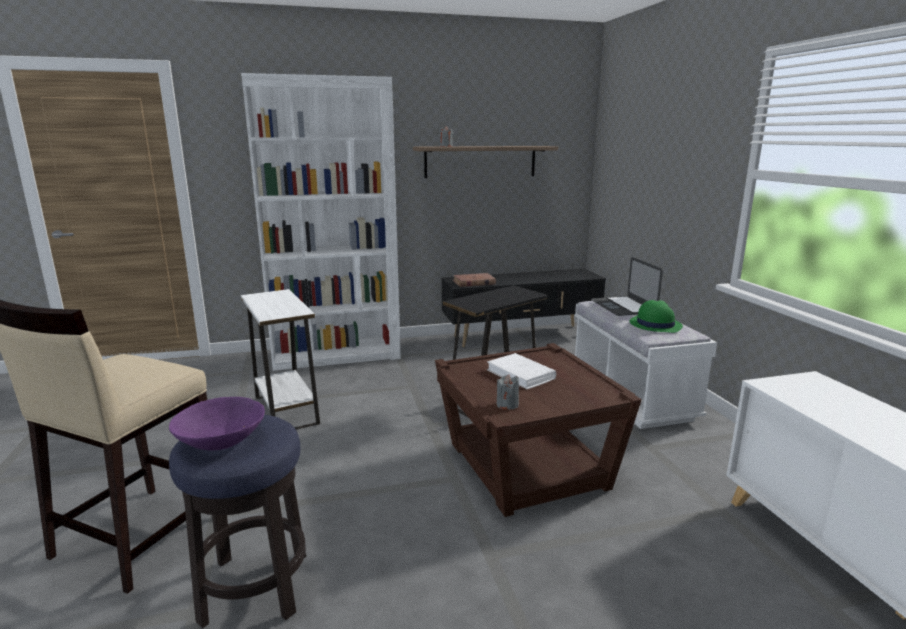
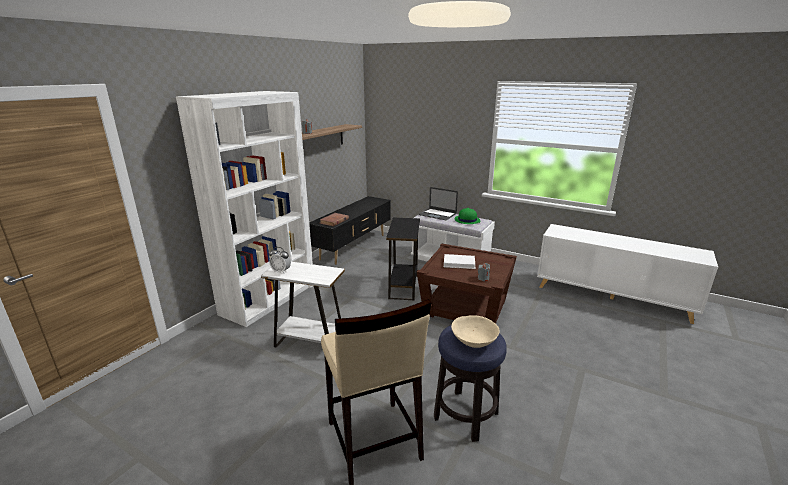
camera: 45 degrees left, 5 degrees up
purple bowl [169,397,265,450] -> beige bowl [451,315,500,348]
none -> alarm clock [269,247,291,273]

